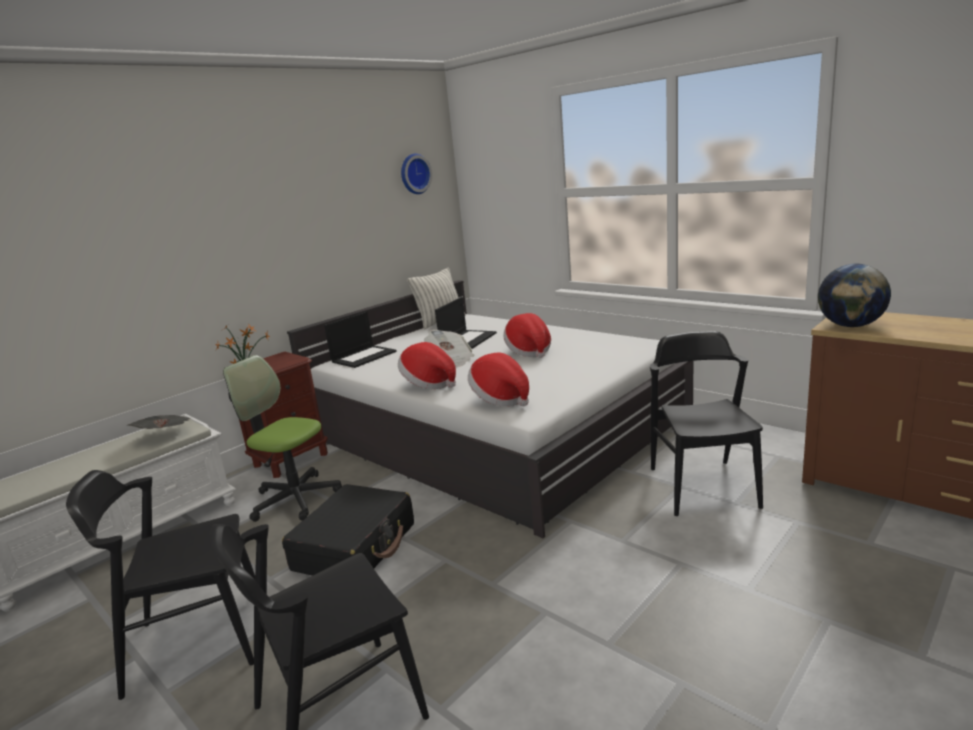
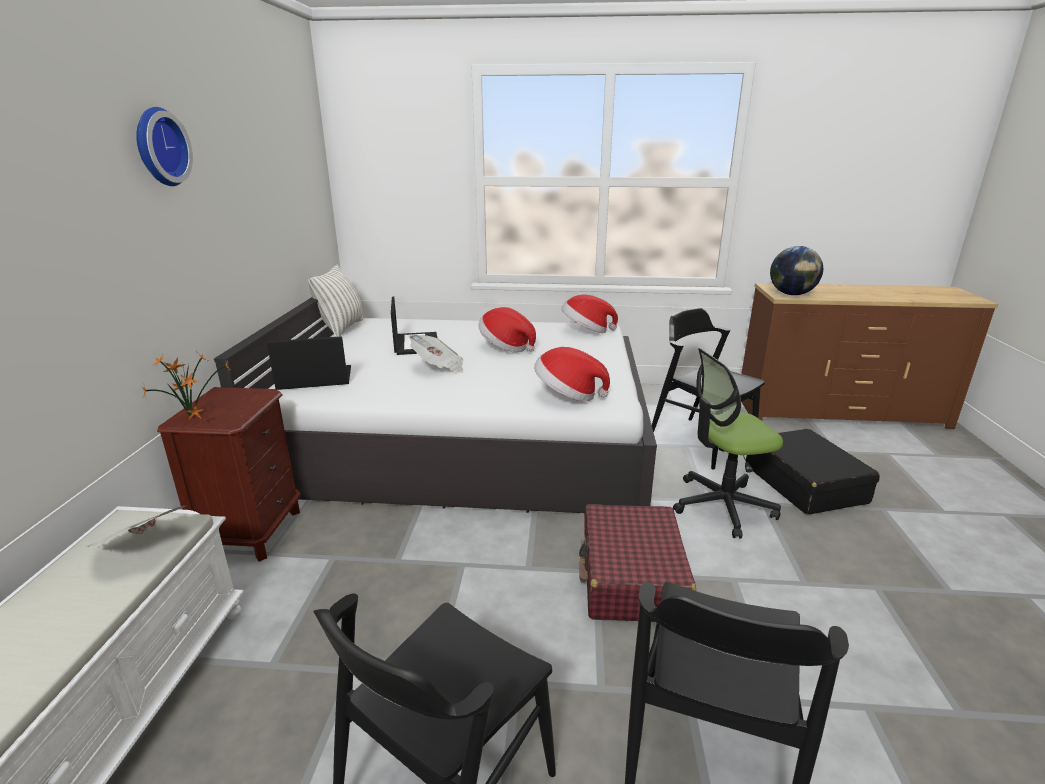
camera: 40 degrees left, 5 degrees up
office chair [223,355,342,522] -> office chair moved to [673,348,783,539]
black suitcase [282,484,414,576] -> black suitcase moved to [746,429,880,515]
laptop [324,312,397,368] -> laptop turned 105 degrees counterclockwise [267,336,351,390]
hat [398,342,456,389] -> hat moved to [561,294,618,333]
wall clock [401,154,432,194] -> wall clock moved to [136,107,193,186]
none -> red suitcase [579,504,696,622]

